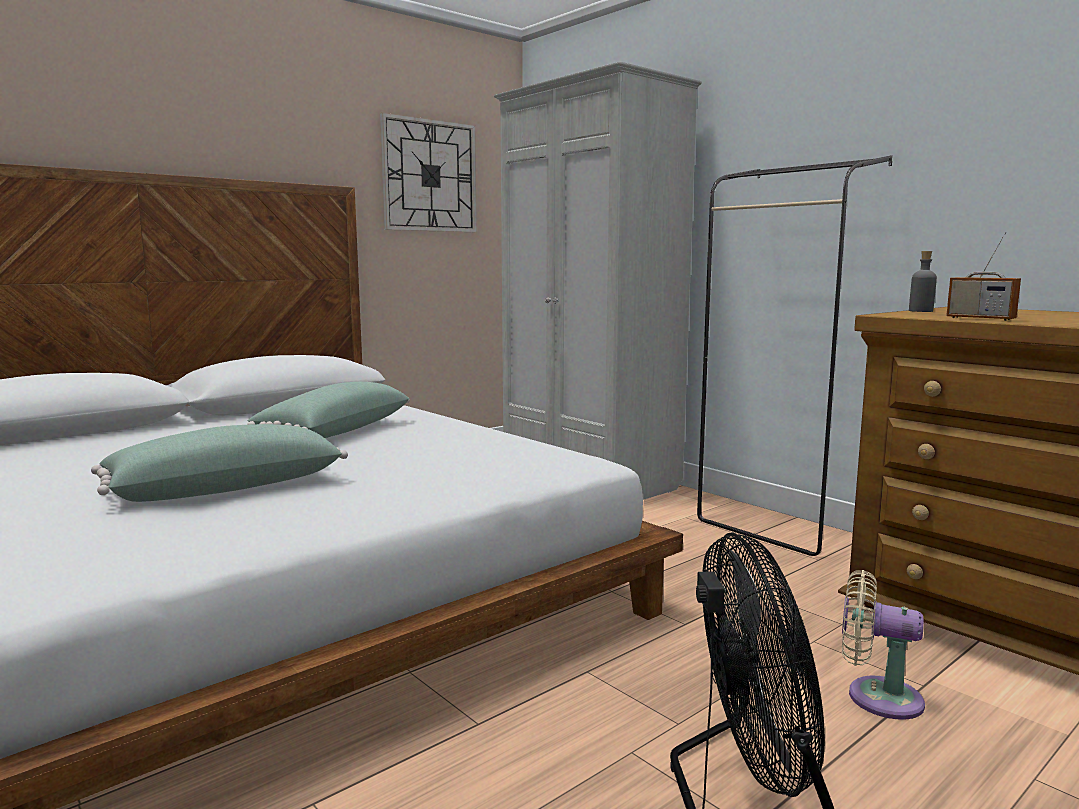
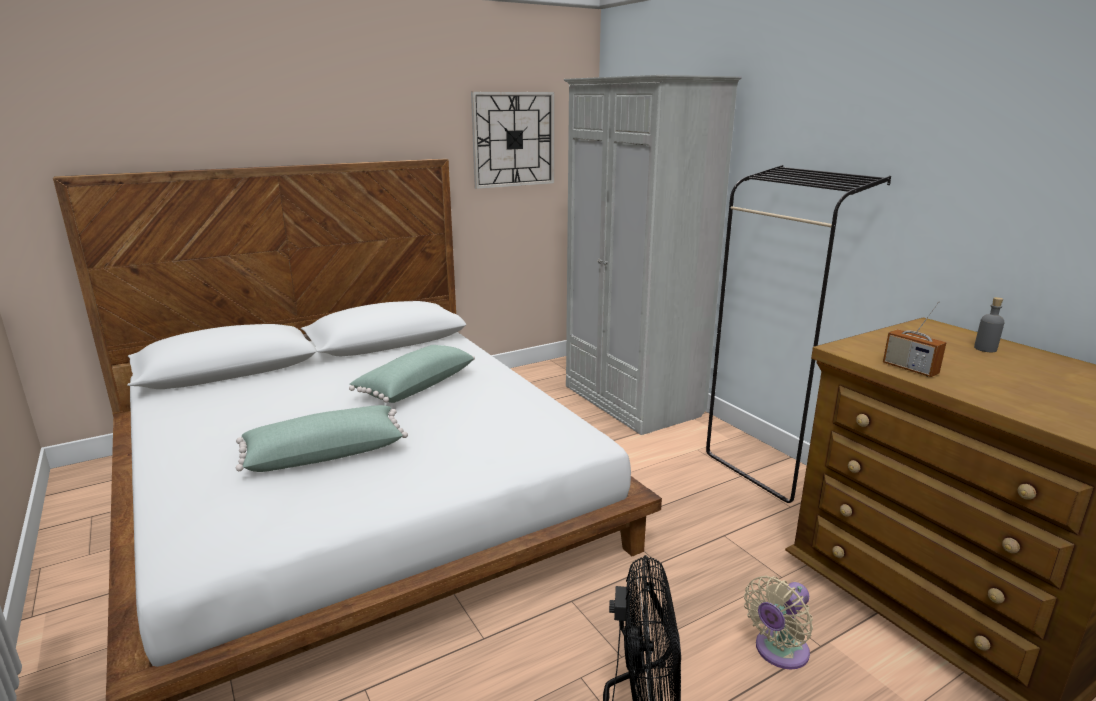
camera: 10 degrees right, 10 degrees up
beige fan [842,570,925,720] -> beige fan turned 75 degrees counterclockwise [744,576,813,669]
grey bottle [909,251,937,312] -> grey bottle moved to [974,297,1005,352]

